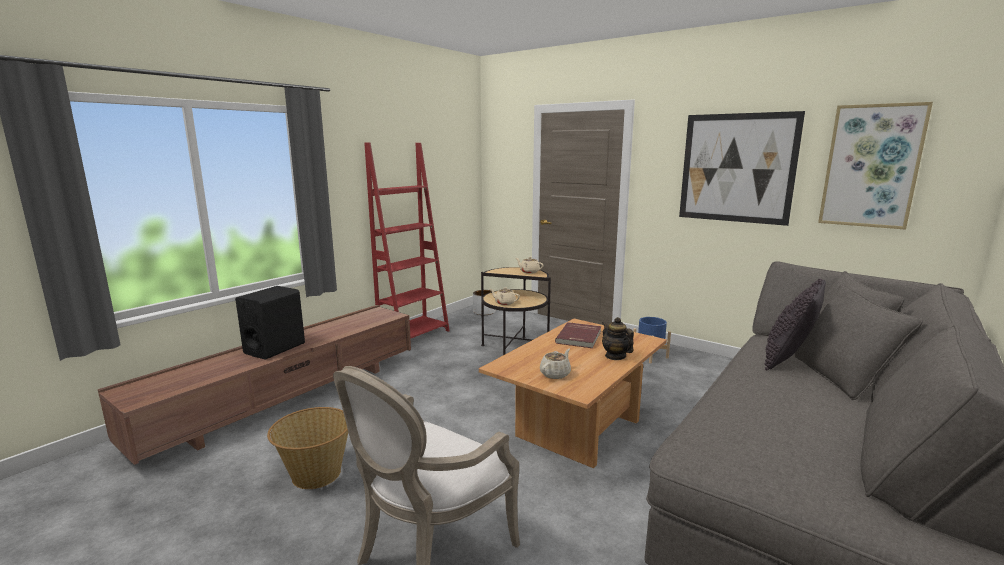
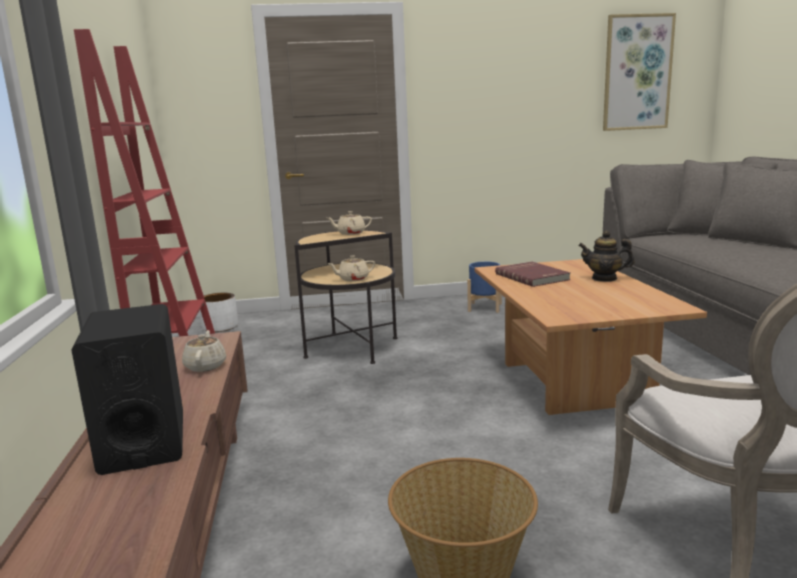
camera: 45 degrees left, 0 degrees up
beige teapot [540,349,571,379] -> beige teapot moved to [182,330,226,372]
picture [679,111,805,226] -> none
black pillow [764,279,826,370] -> none

